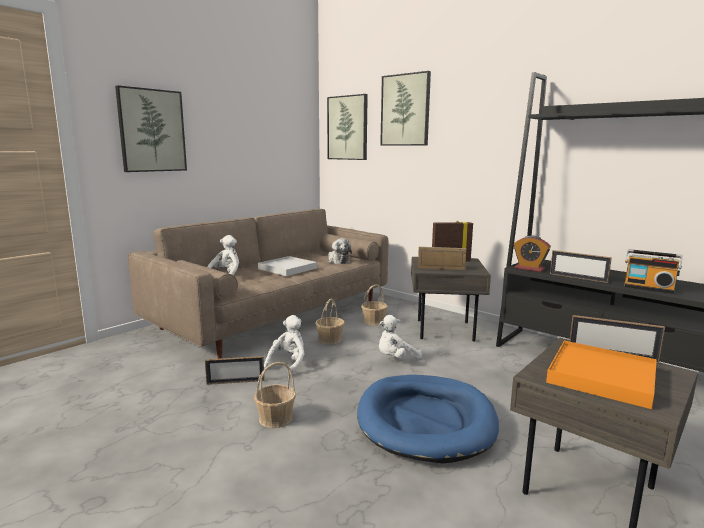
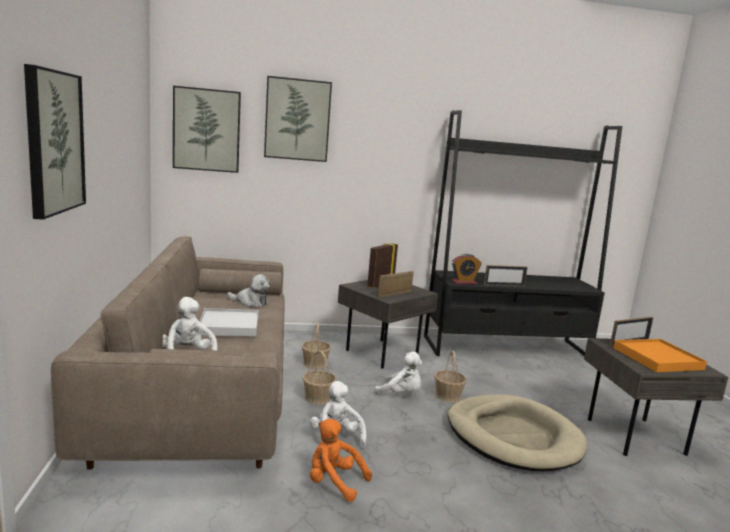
camera: 50 degrees left, 0 degrees up
picture frame [205,356,264,385] -> orange plush toy [310,419,372,502]
basket [254,362,296,428] -> basket moved to [434,351,467,403]
blue dog bed [357,375,499,463] -> beige dog bed [448,394,588,471]
white plush toy [379,315,422,358] -> white plush toy turned 75 degrees counterclockwise [375,352,422,395]
radio [624,249,683,294] -> none

